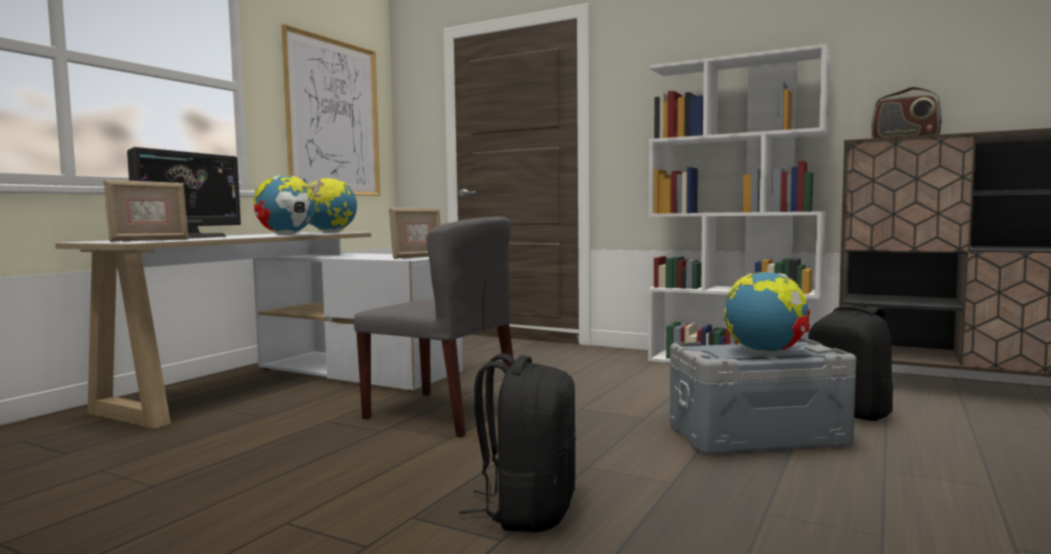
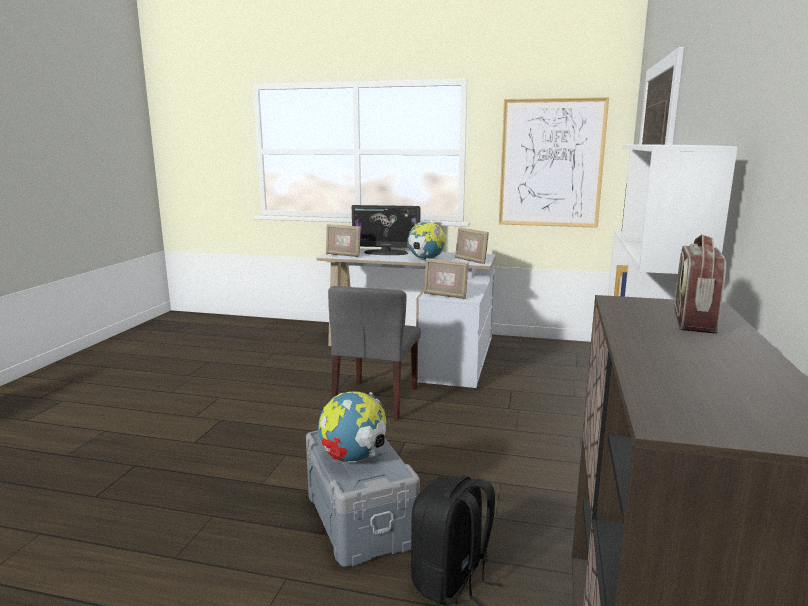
camera: 75 degrees right, 10 degrees up
globe [309,178,357,233] -> picture frame [455,227,489,264]
black backpack [459,353,576,533] -> none

